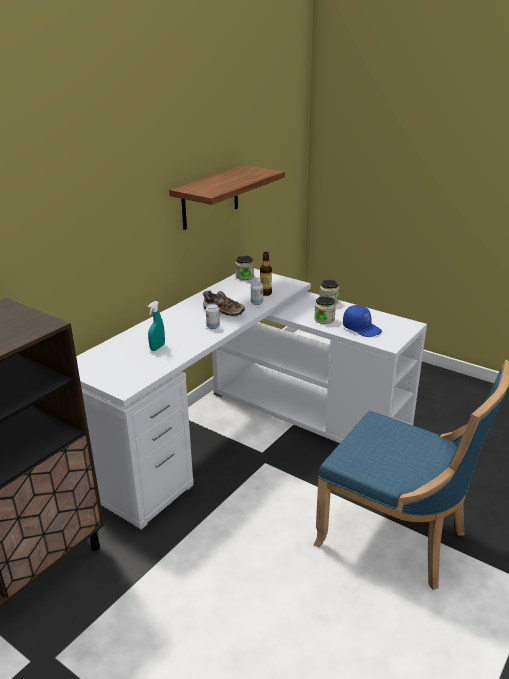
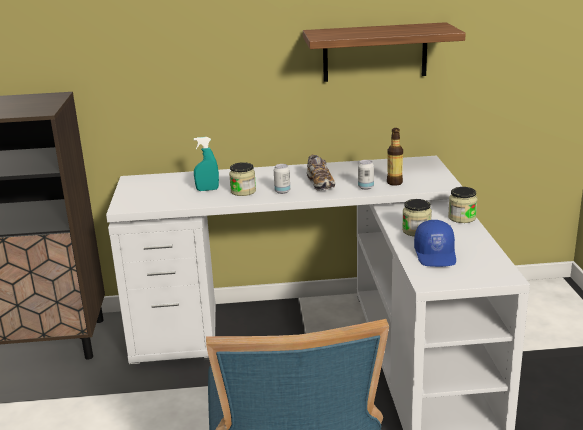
camera: 50 degrees right, 5 degrees down
jar [235,256,254,280] -> jar moved to [229,162,256,196]

